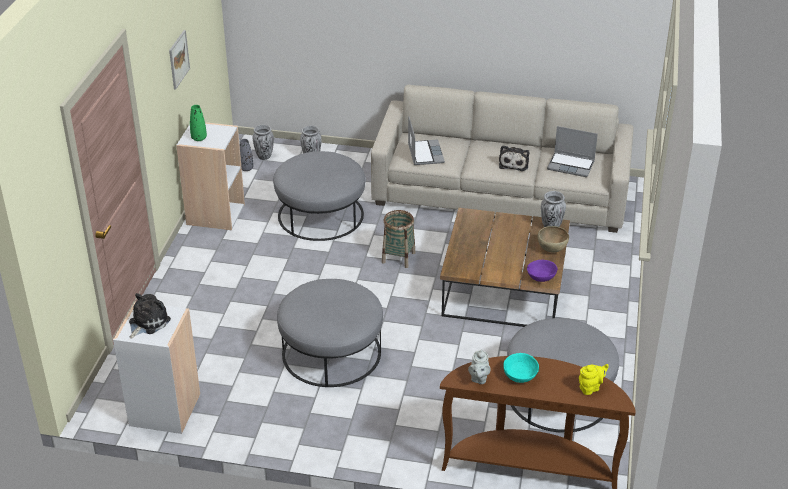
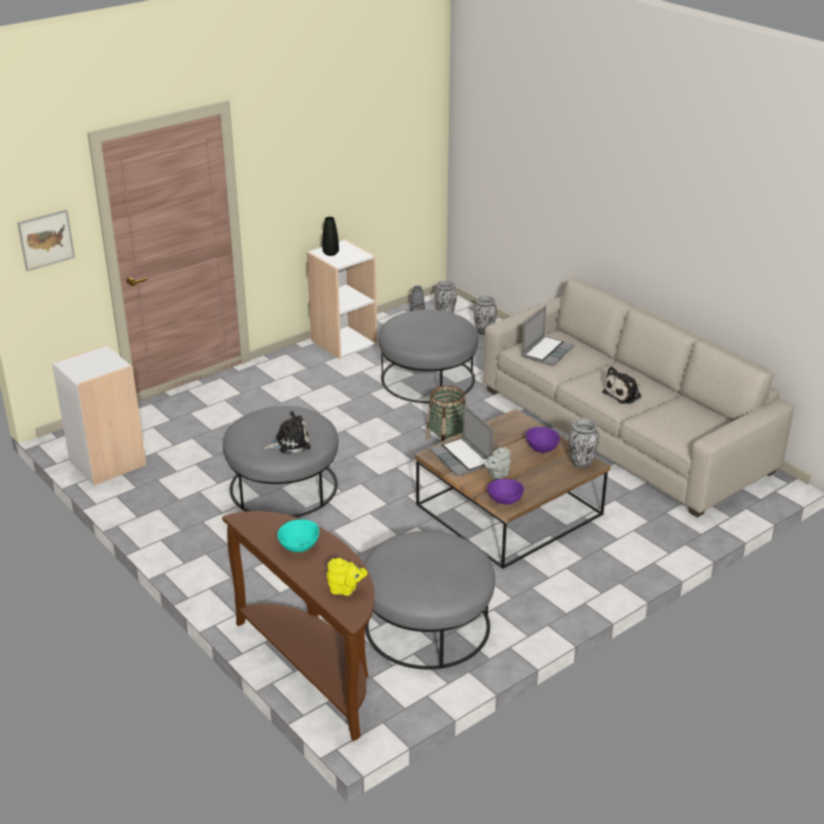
camera: 40 degrees right, 5 degrees down
plush toy [129,293,171,339] -> plush toy moved to [263,411,311,453]
picture [169,30,190,89] -> picture moved to [17,210,75,271]
green vase [190,105,207,141] -> black vase [322,217,339,256]
grey teapot [468,349,491,384] -> grey teapot moved to [484,446,511,480]
brown bowl [538,226,569,253] -> none
laptop [547,126,598,177] -> laptop moved to [430,405,493,477]
none -> purple bowl [526,427,560,453]

